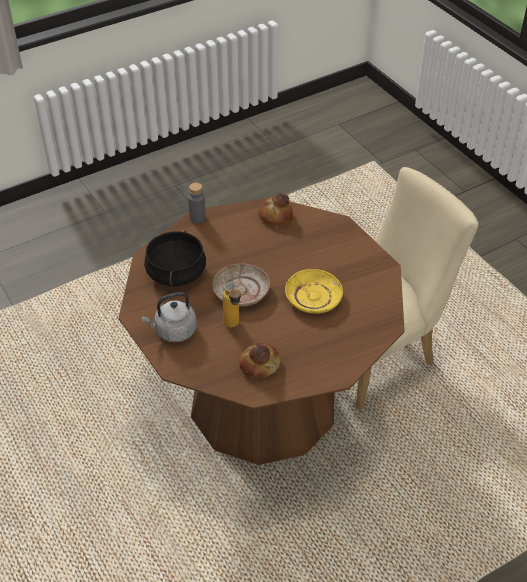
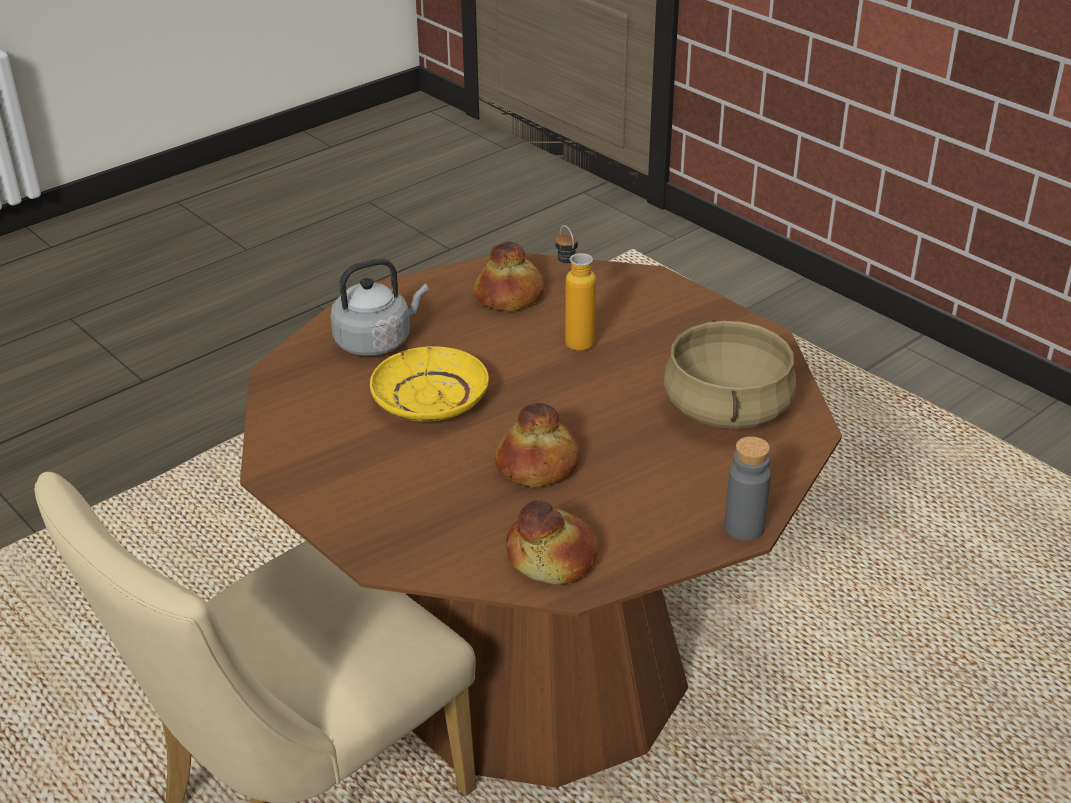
camera: 170 degrees right, 10 degrees down
grey kettle [141,292,197,342] -> grey kettle moved to [330,258,429,356]
black cooking pot [144,230,206,286] -> beige cooking pot [664,319,796,429]
beige plate [212,263,270,307] -> none
none -> bread [494,403,580,487]

